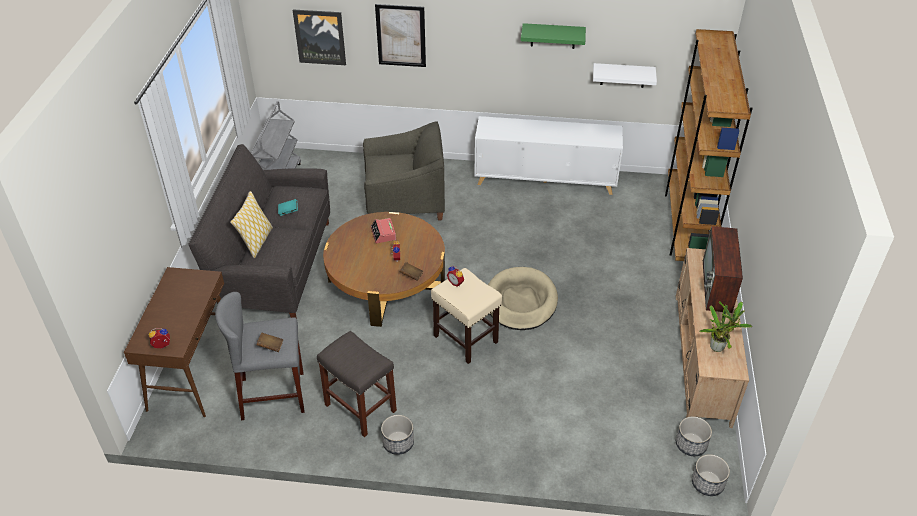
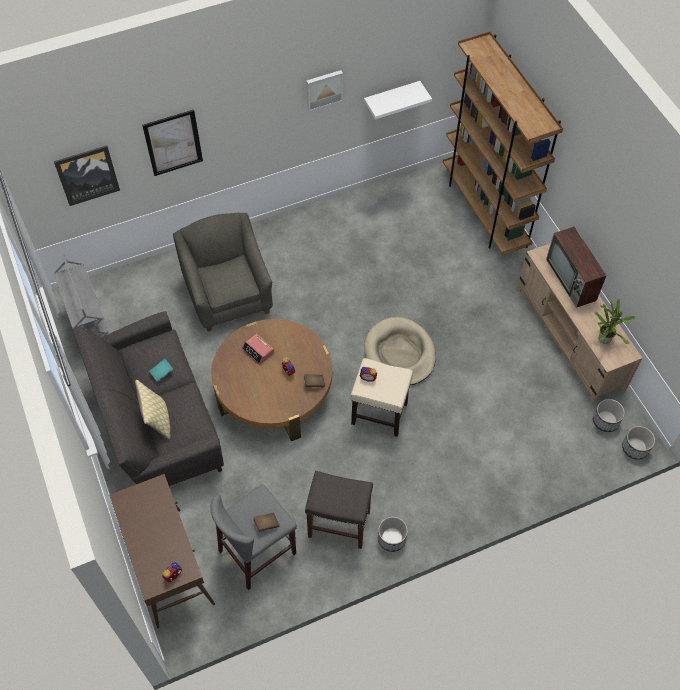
camera: 30 degrees left, 15 degrees up
grey armchair [363,121,445,221] -> grey armchair turned 75 degrees counterclockwise [173,213,273,331]
white cabinet [474,116,623,195] -> none
green shelf [521,23,586,49] -> picture [306,70,343,111]

